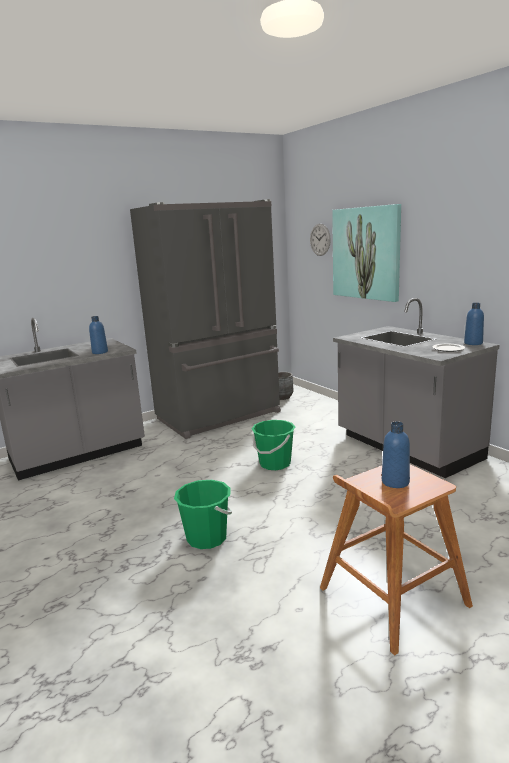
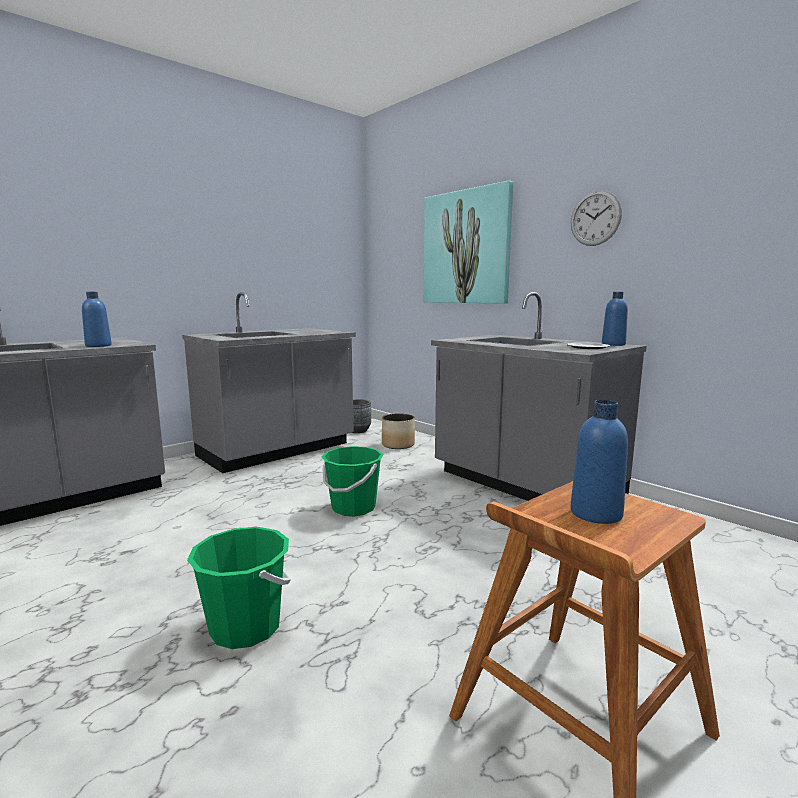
camera: 10 degrees left, 5 degrees down
grey fridge [130,199,281,439] -> grey counter [182,292,356,473]
wall clock [310,224,331,256] -> wall clock moved to [571,190,622,246]
none -> planter [382,413,415,449]

